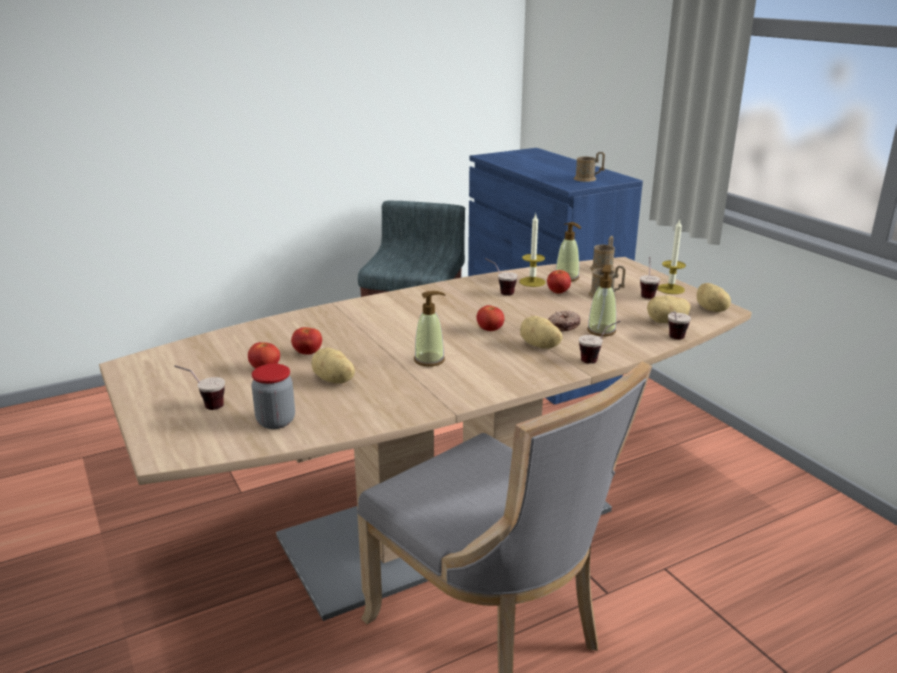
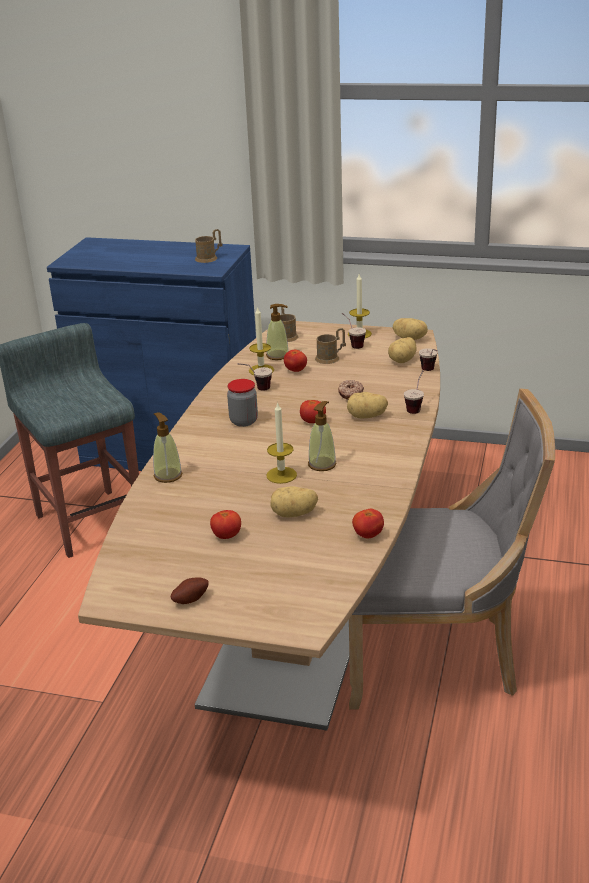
camera: 45 degrees left, 5 degrees up
cup [174,365,225,410] -> none
jar [251,364,295,429] -> jar moved to [227,379,258,427]
tomato [291,327,322,355] -> tomato moved to [352,509,384,538]
soap dispenser [587,265,616,336] -> soap dispenser moved to [153,412,183,483]
none -> potato [171,578,209,604]
none -> candle [266,402,297,484]

